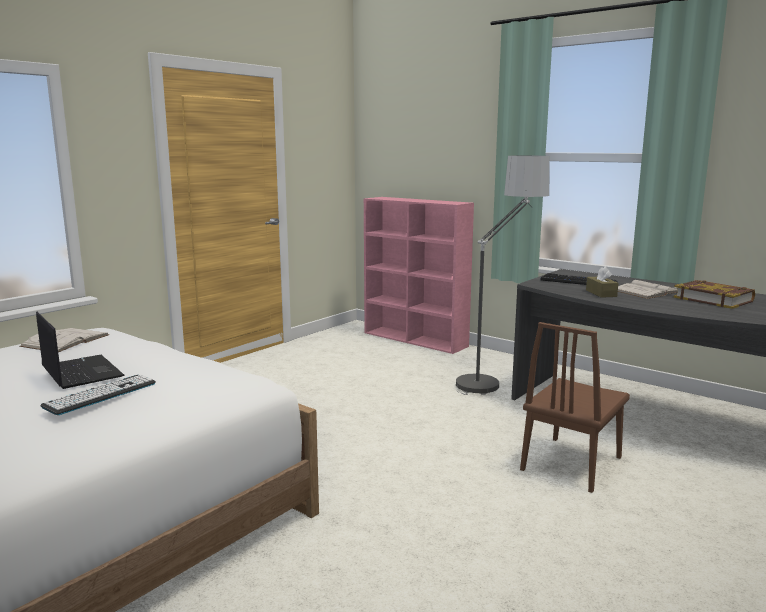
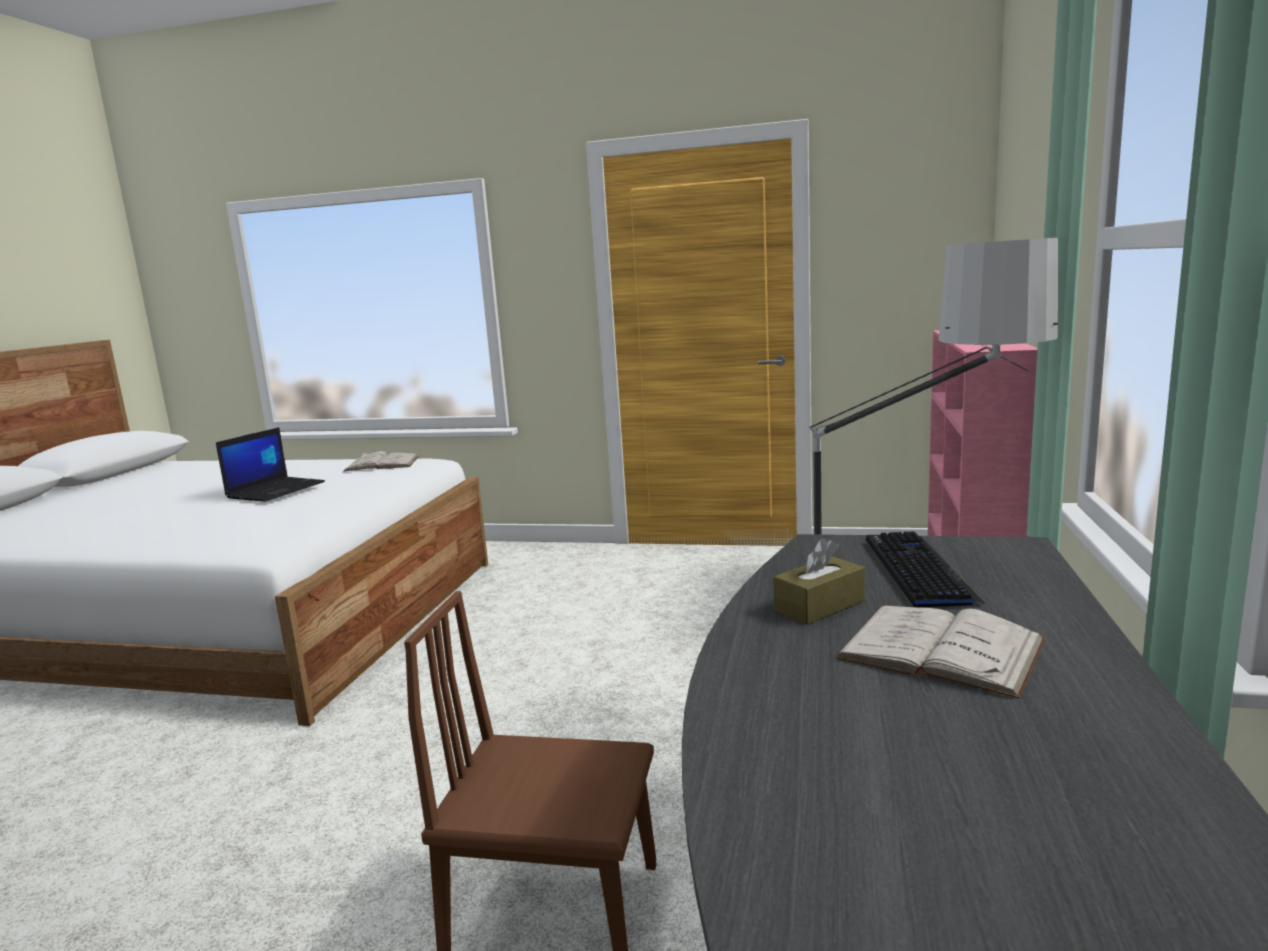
camera: 65 degrees right, 0 degrees up
keyboard [40,375,156,415] -> none
book [674,280,755,309] -> none

